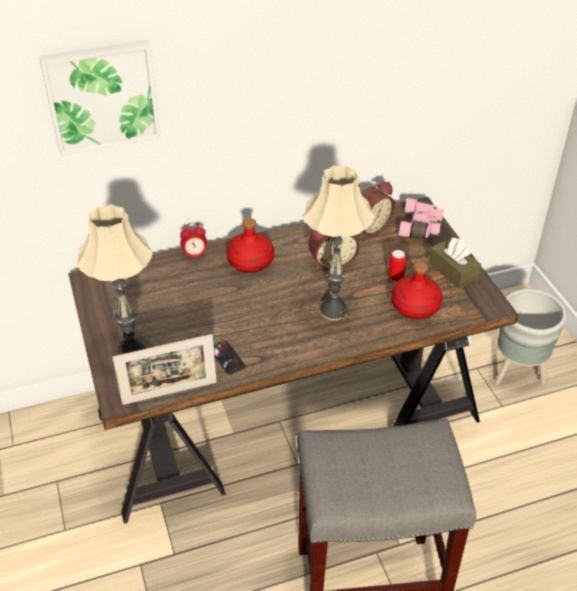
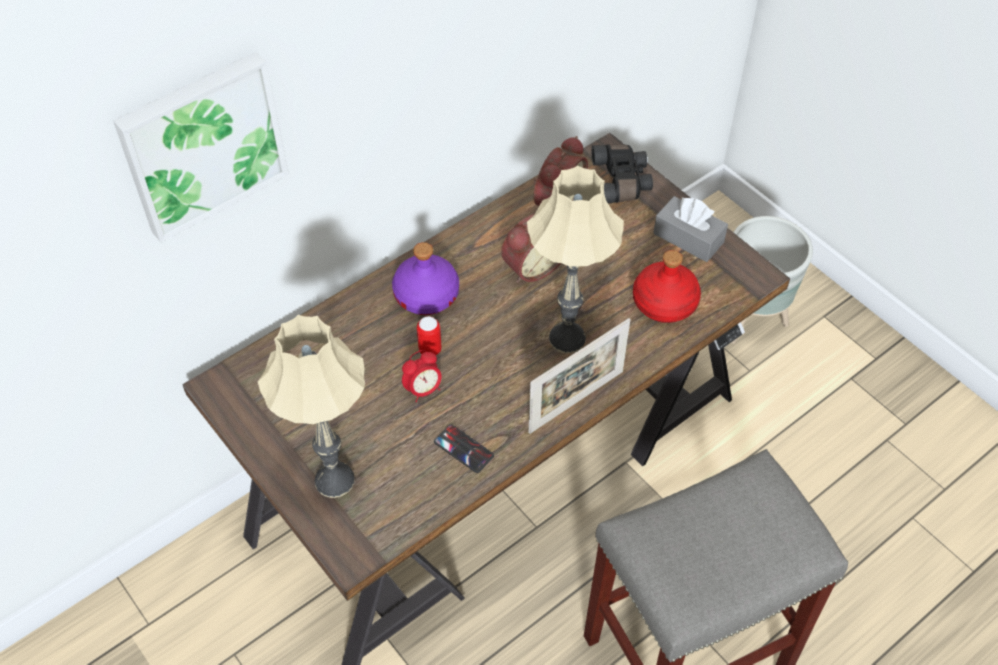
camera: 20 degrees left, 10 degrees up
picture frame [113,334,217,405] -> picture frame moved to [529,318,630,434]
alarm clock [180,223,207,259] -> alarm clock moved to [402,350,442,402]
red bottle [226,218,274,273] -> purple bottle [392,242,459,315]
can [388,250,407,281] -> can moved to [417,316,442,355]
pink binoculars [399,198,444,239] -> black binoculars [592,144,653,204]
brown tissue box [428,237,481,289] -> grey tissue box [654,196,728,262]

